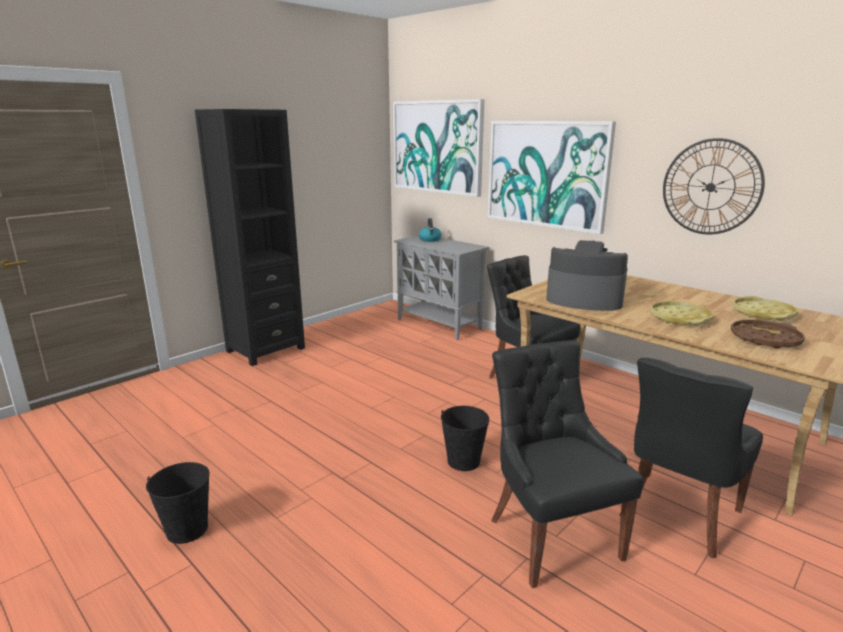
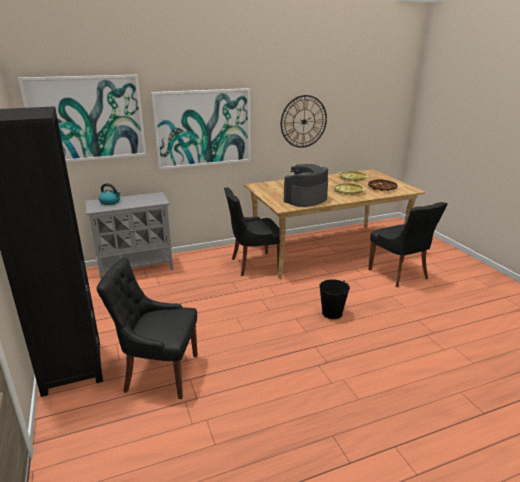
camera: 65 degrees left, 5 degrees up
black bucket [146,462,210,544] -> none
black chair [491,340,644,588] -> black chair moved to [96,258,198,399]

